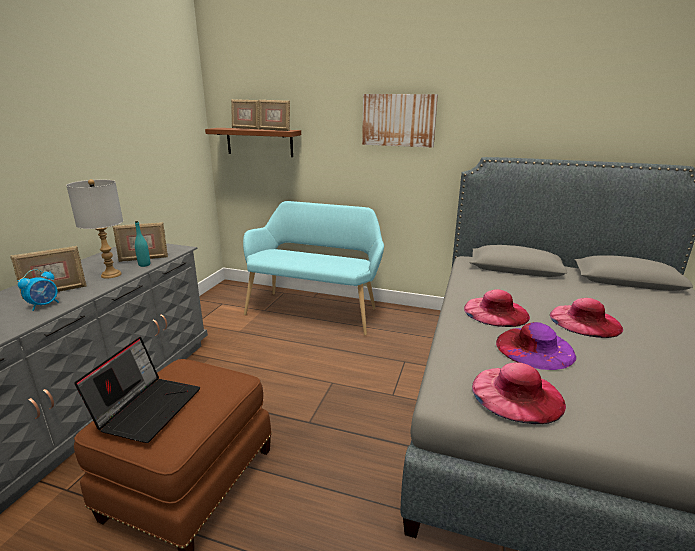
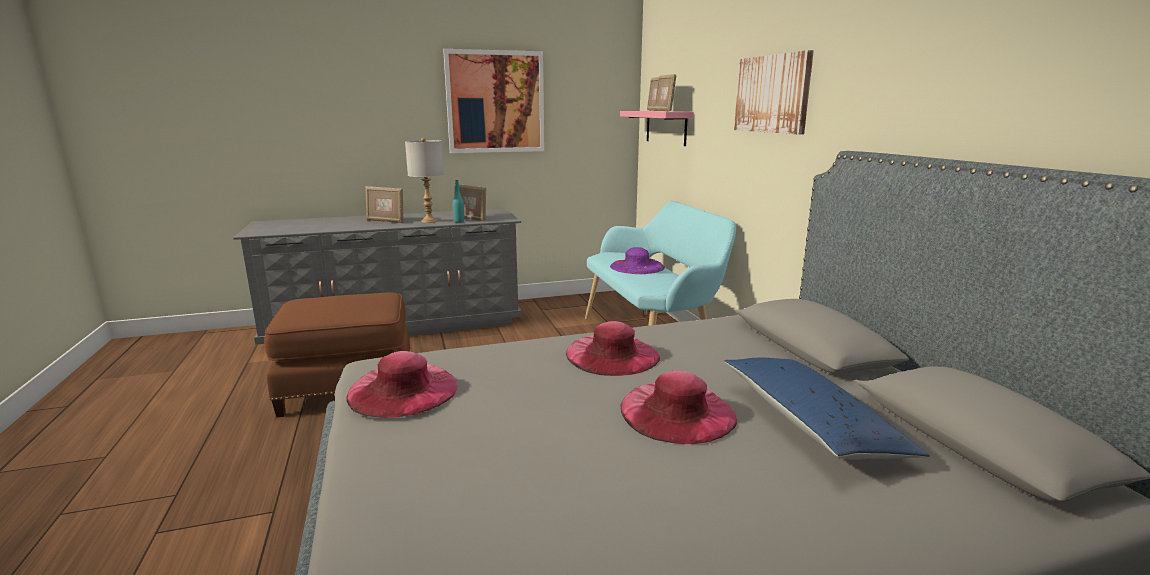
camera: 55 degrees right, 5 degrees down
alarm clock [18,270,59,311] -> none
laptop [74,337,200,443] -> none
brown shelf [205,128,301,157] -> pink shelf [620,111,694,146]
purple hat [496,322,576,370] -> purple hat moved to [610,247,665,274]
none -> picture [443,49,544,153]
none -> blue pillow [724,358,930,460]

